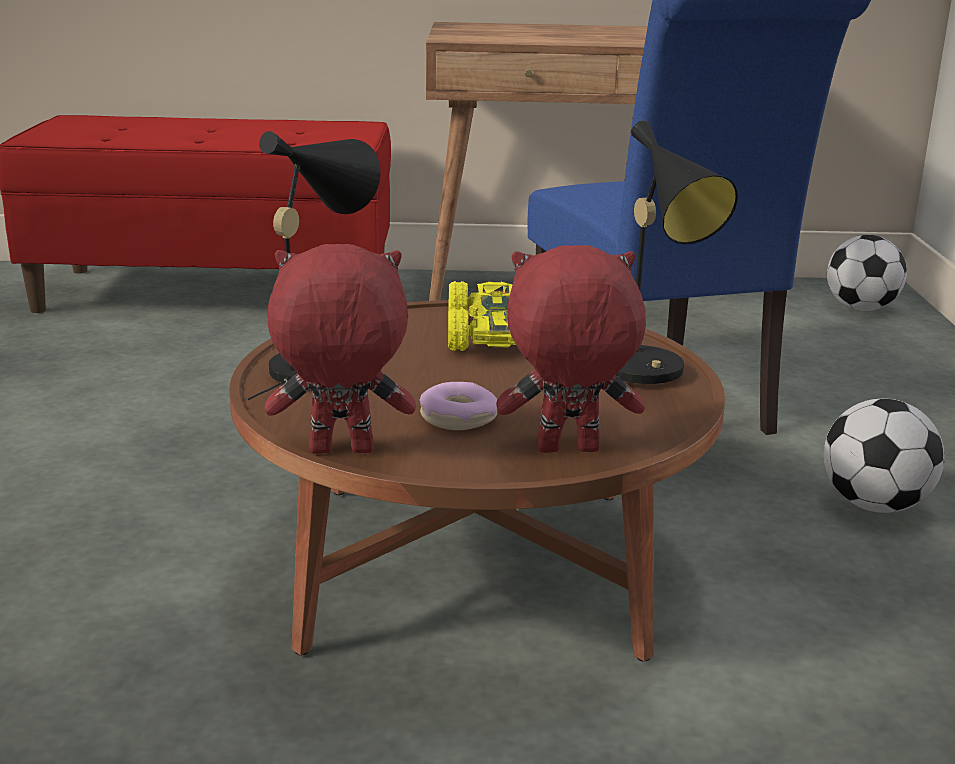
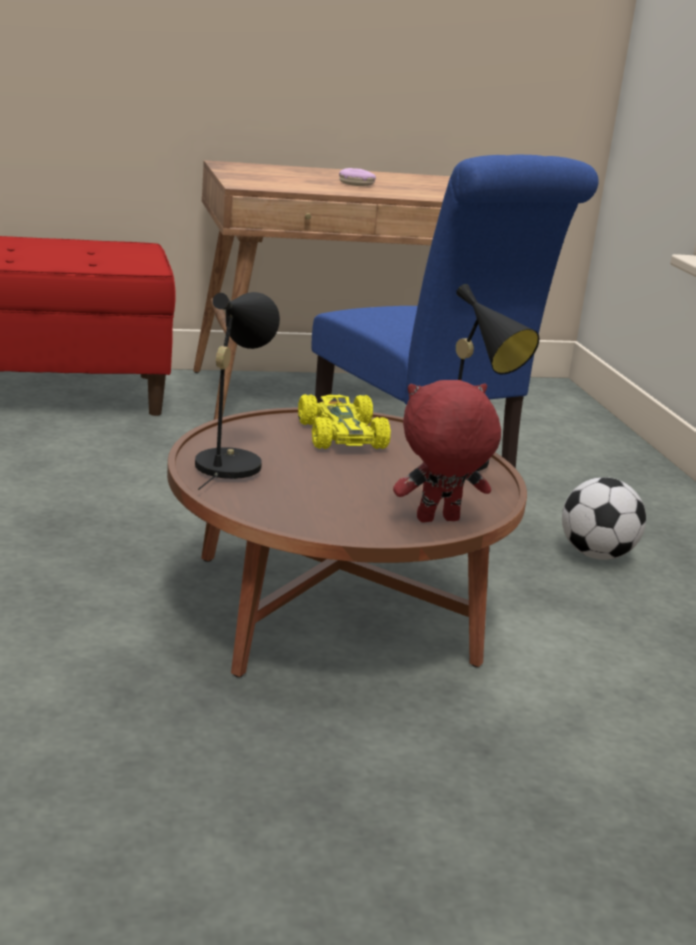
camera: 15 degrees left, 0 degrees up
red plush toy [265,244,416,454] -> none
donut [420,382,497,430] -> donut moved to [339,168,376,186]
football [827,235,907,311] -> none

